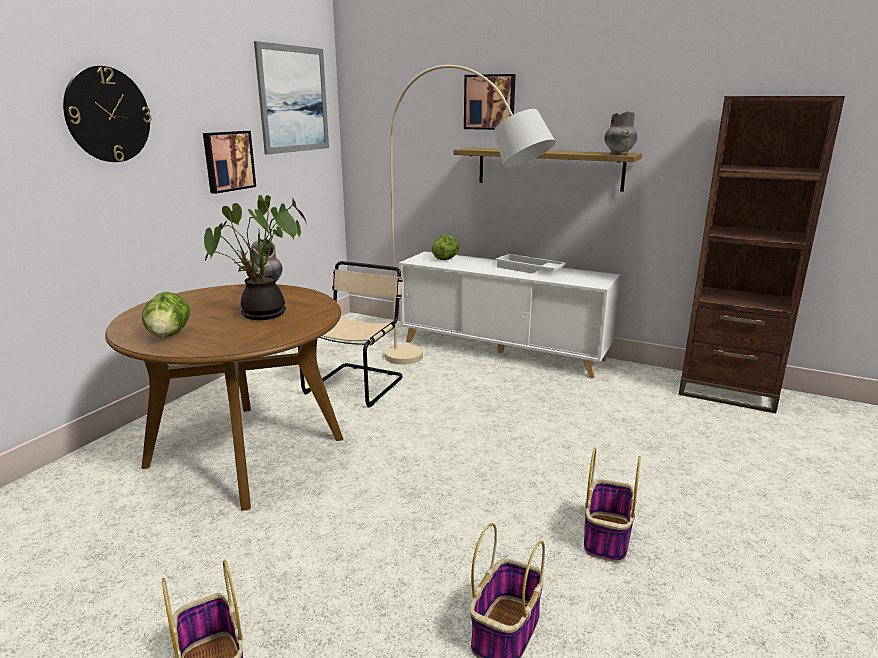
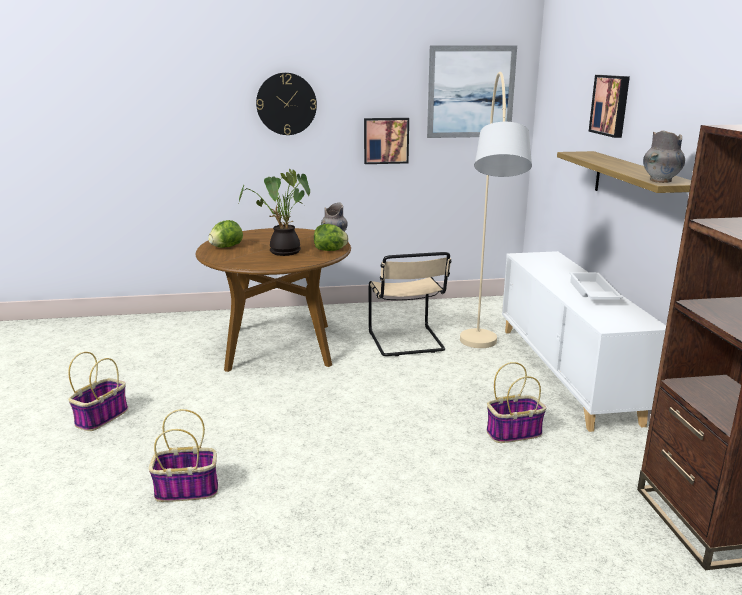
camera: 55 degrees right, 0 degrees up
beige chair [298,261,403,408] -> beige chair turned 90 degrees clockwise [369,252,451,356]
lettuce [432,235,459,260] -> lettuce moved to [314,224,349,251]
basket [584,447,641,562] -> basket moved to [486,362,546,443]

